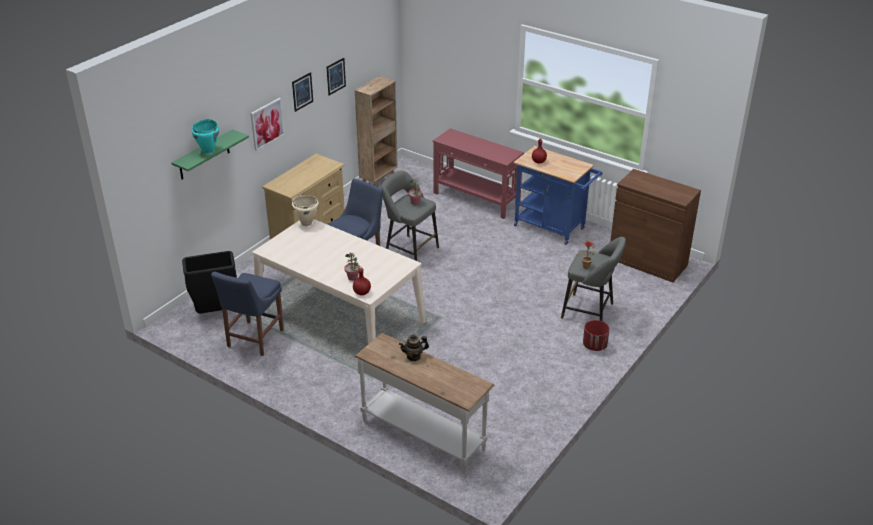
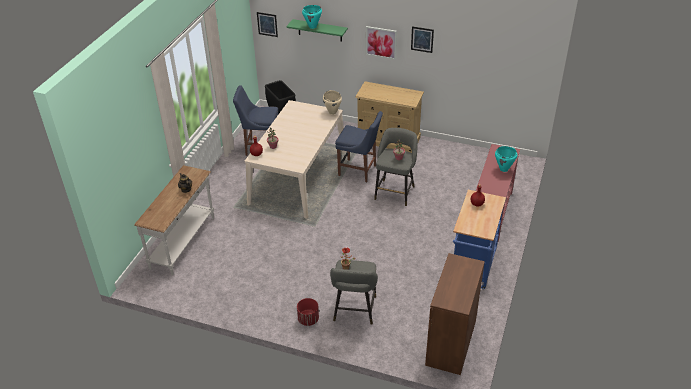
camera: 75 degrees right, 5 degrees up
picture [326,58,346,96] -> picture moved to [257,12,278,37]
brown bookcase [355,76,398,187] -> none
none -> turquoise cooking pot [495,146,518,172]

